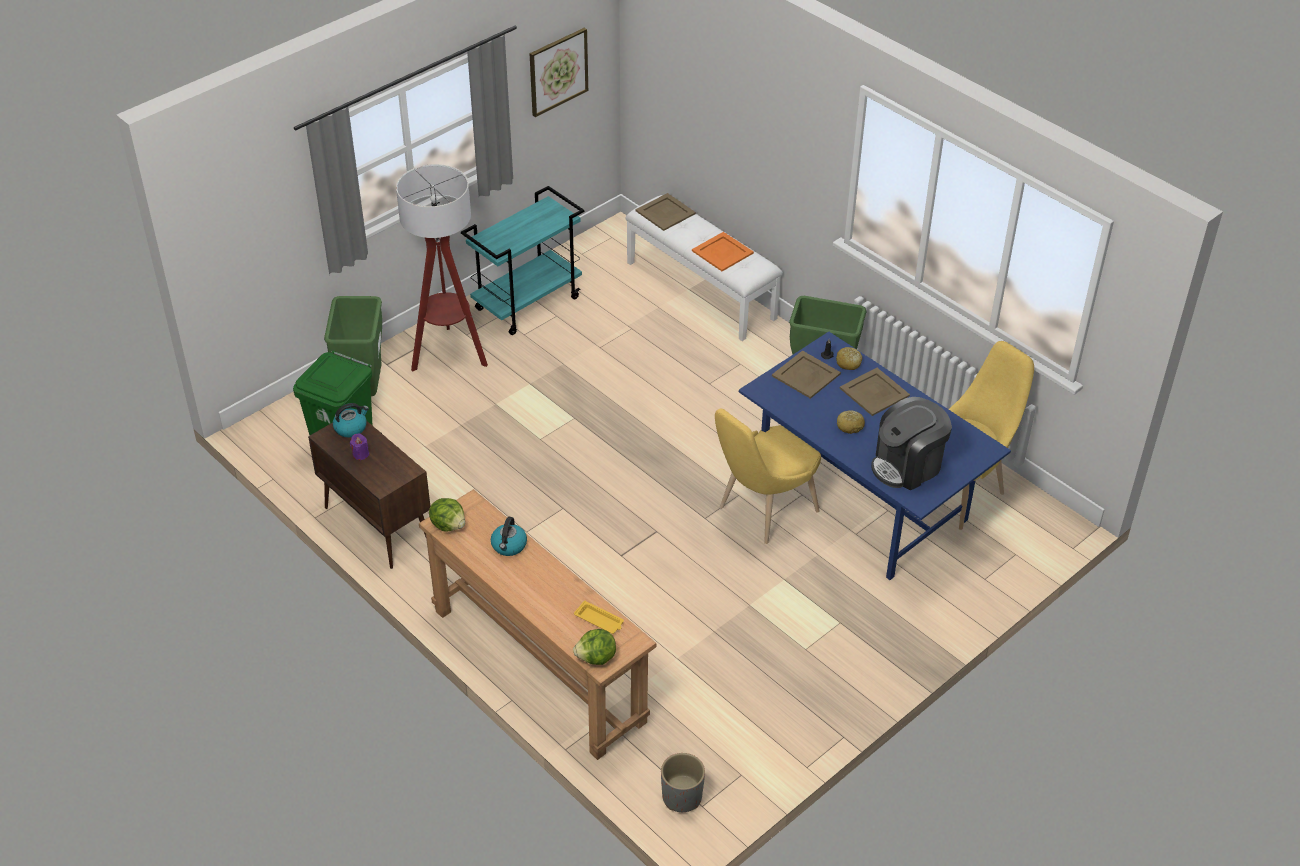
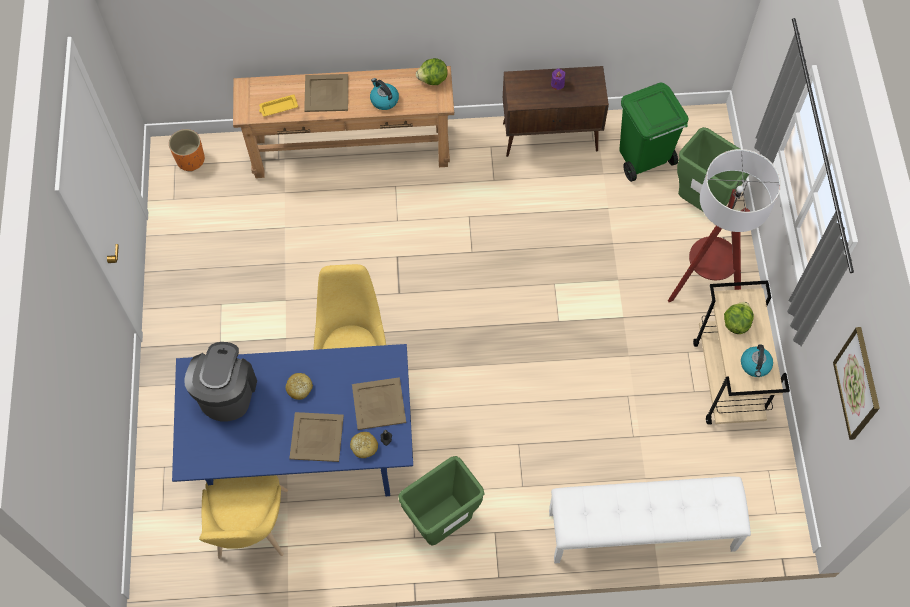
camera: 130 degrees right, 20 degrees up
kettle [333,403,369,438] -> kettle moved to [741,344,773,377]
turquoise cart [461,186,584,335] -> beige cart [693,281,790,424]
lettuce [573,629,616,665] -> lettuce moved to [724,302,754,334]
beige tray [636,193,696,231] -> beige tray moved to [304,74,348,112]
grey planter [661,753,705,812] -> orange planter [169,129,205,172]
orange tray [692,232,754,271] -> none

